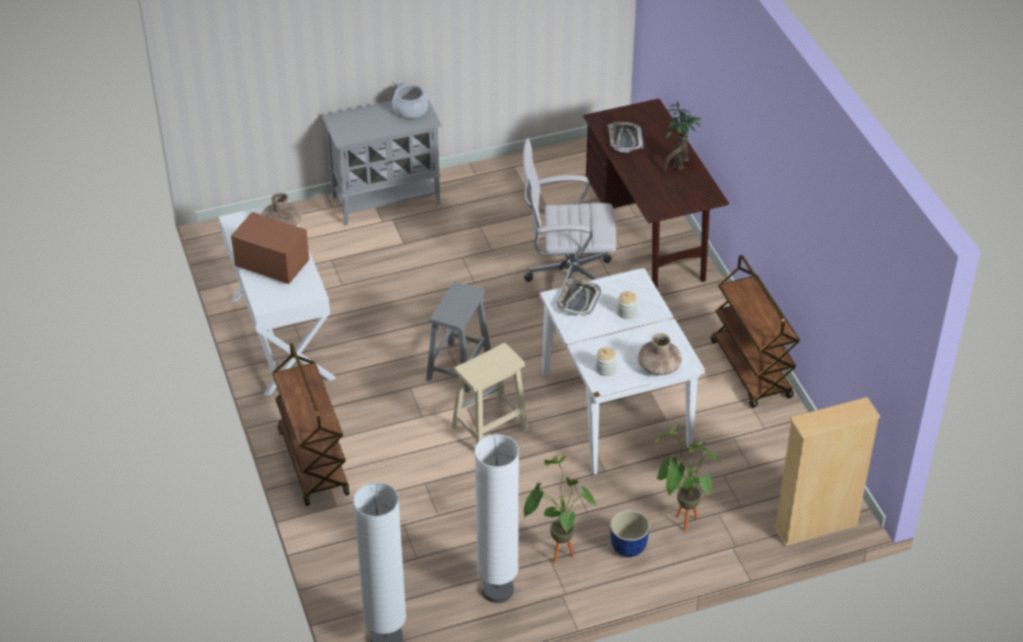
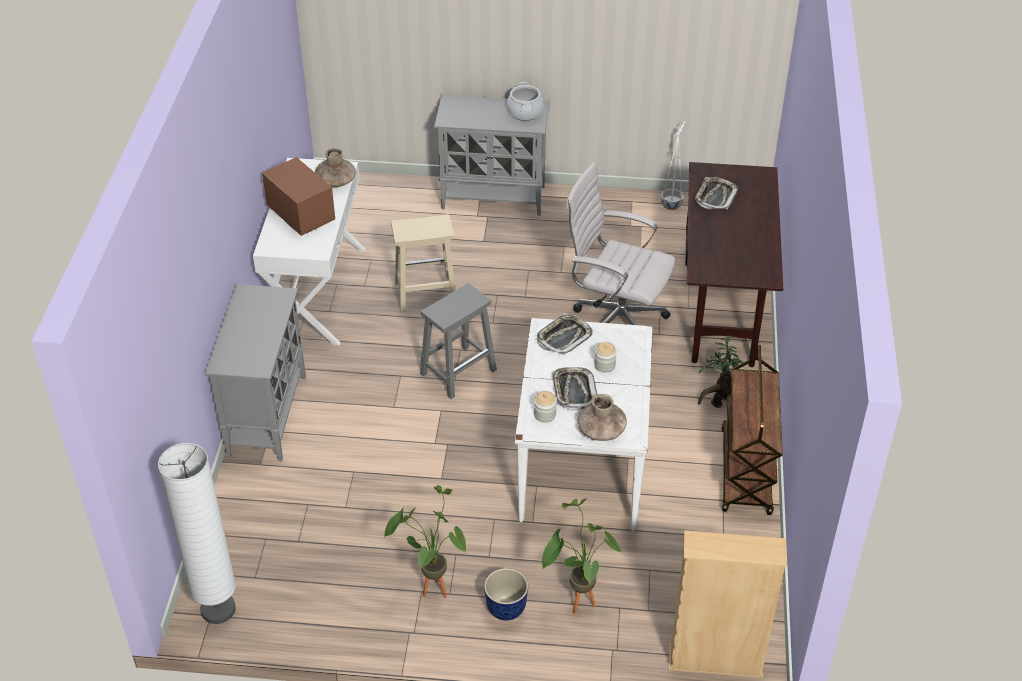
camera: 25 degrees right, 0 degrees up
brown cart [272,343,349,506] -> grey cabinet [205,284,306,461]
beige stool [452,343,529,444] -> beige stool moved to [391,214,456,312]
white floor lamp [475,434,519,603] -> none
potted plant [663,101,702,172] -> potted plant moved to [698,336,744,408]
none -> tray [552,367,598,411]
none -> white planter [661,121,686,210]

